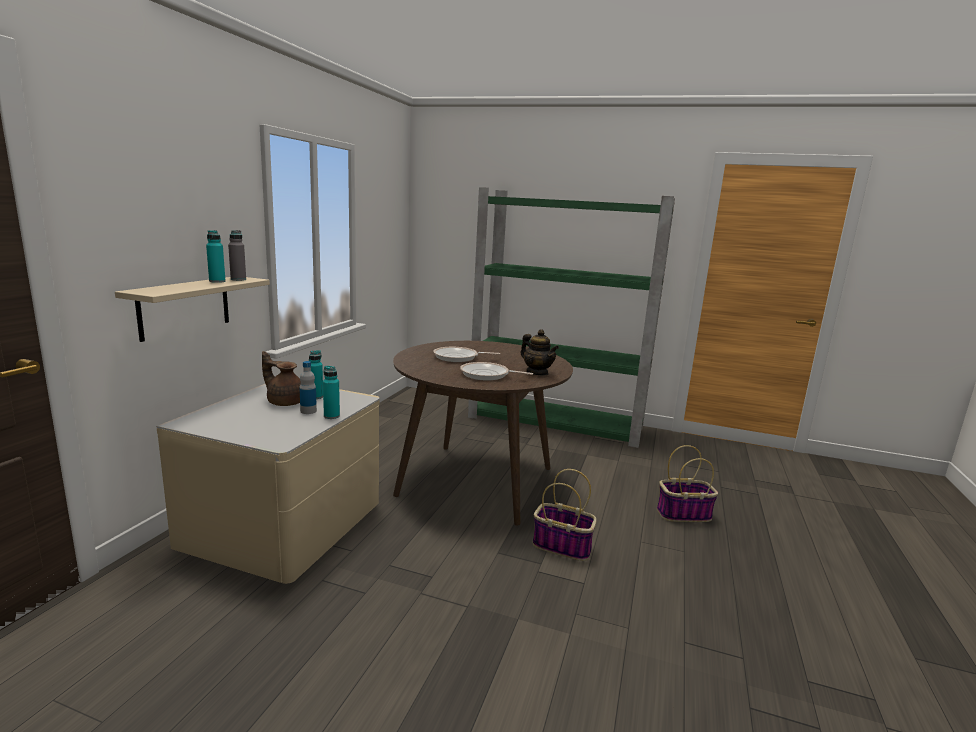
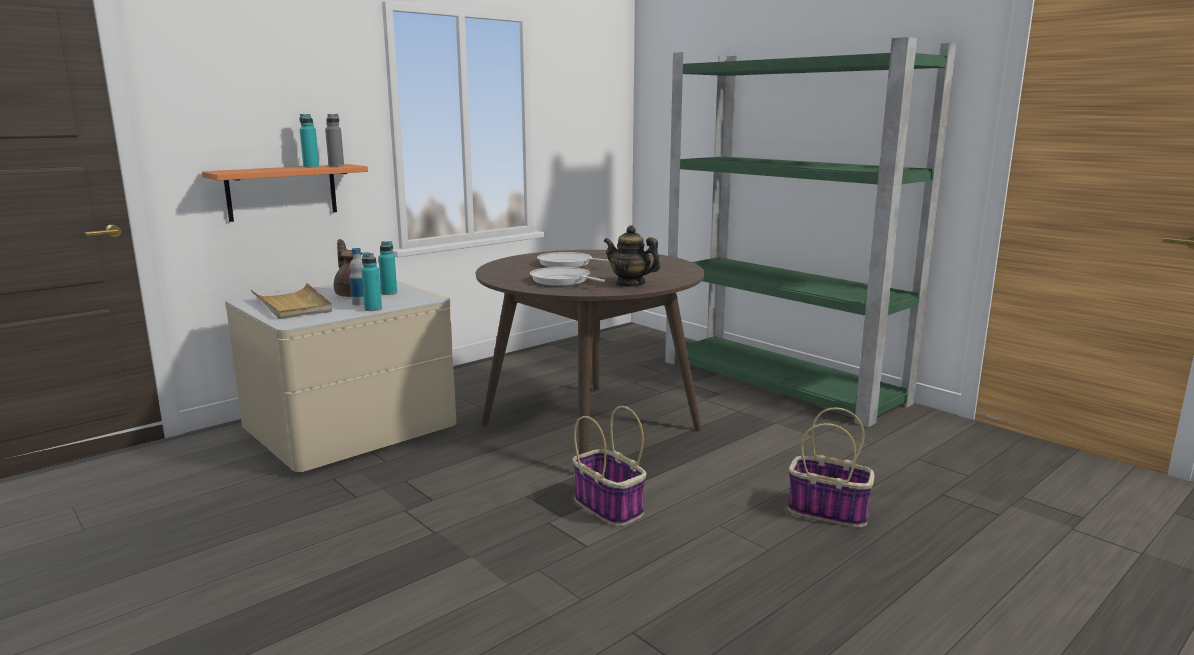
camera: 30 degrees right, 0 degrees up
beige shelf [115,277,270,342] -> orange shelf [202,164,368,222]
teapot [521,329,559,375] -> teapot turned 135 degrees clockwise [604,225,661,287]
none -> beige tray [251,283,332,319]

